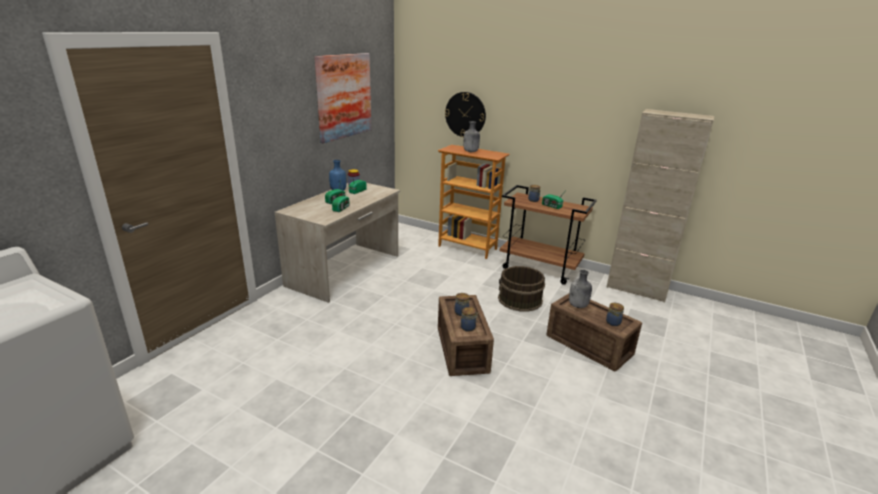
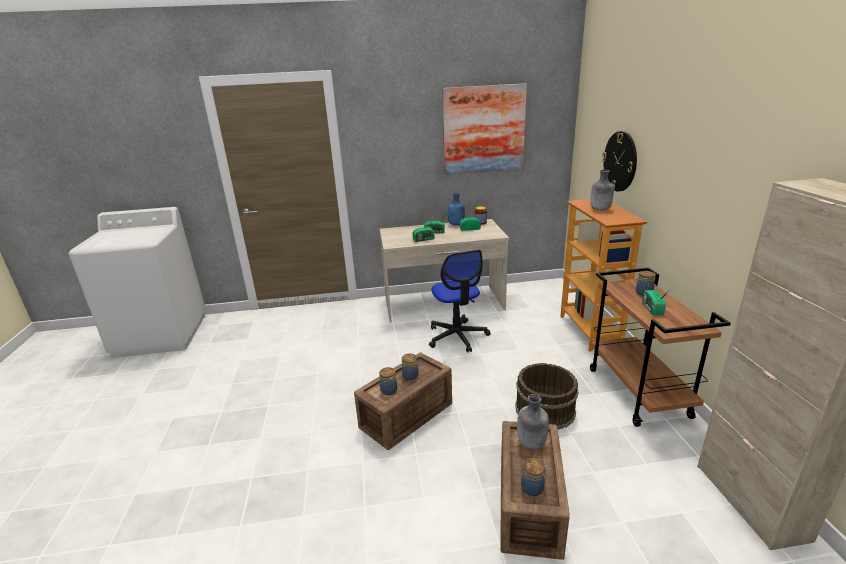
camera: 55 degrees right, 0 degrees up
none -> office chair [429,250,490,353]

